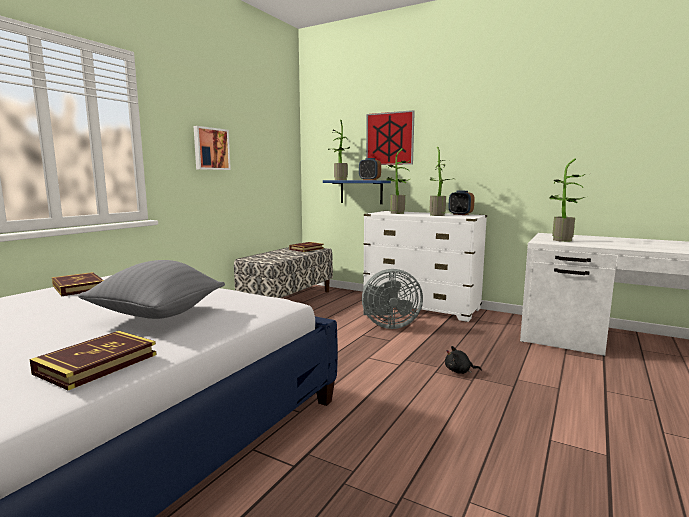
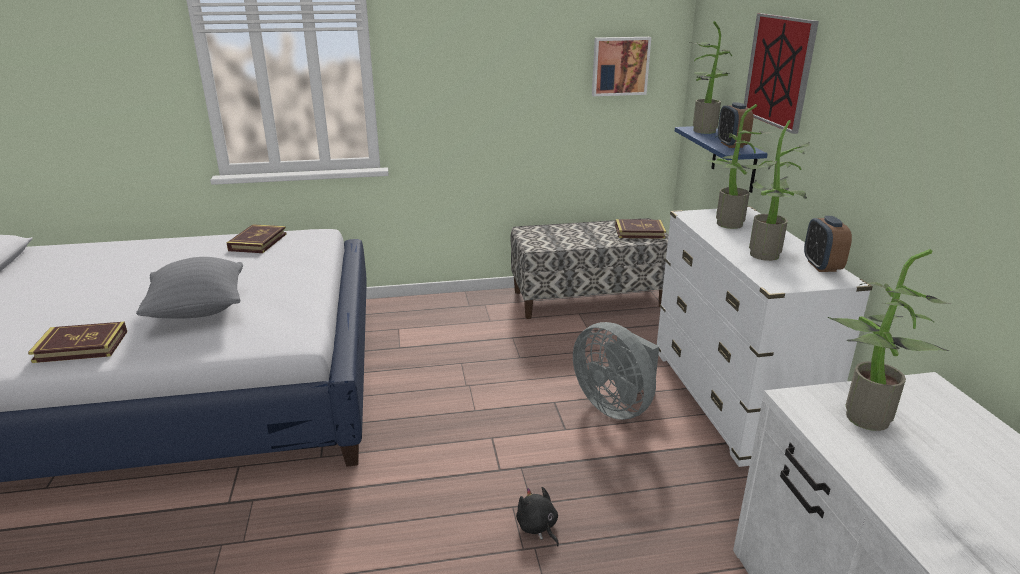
camera: 50 degrees right, 15 degrees up
picture [194,126,231,170] -> picture moved to [592,37,651,96]

